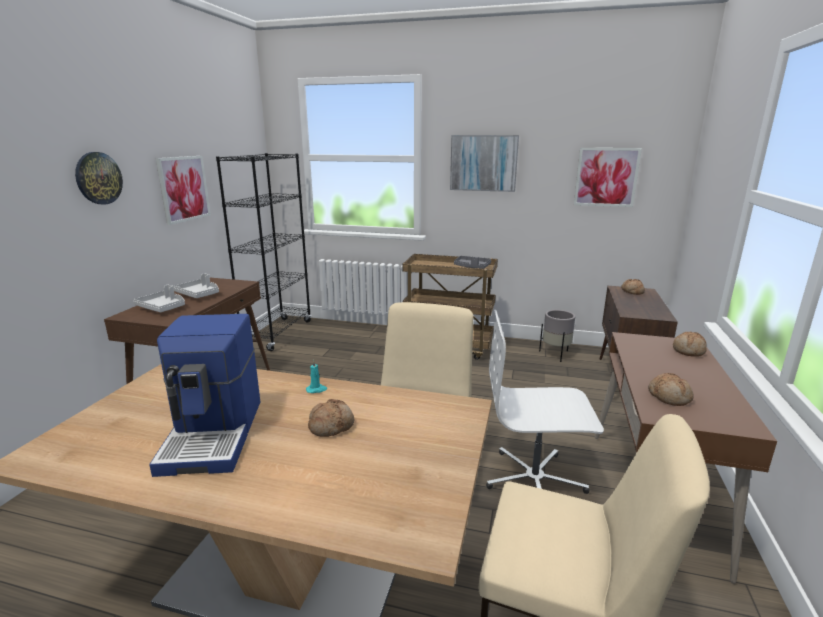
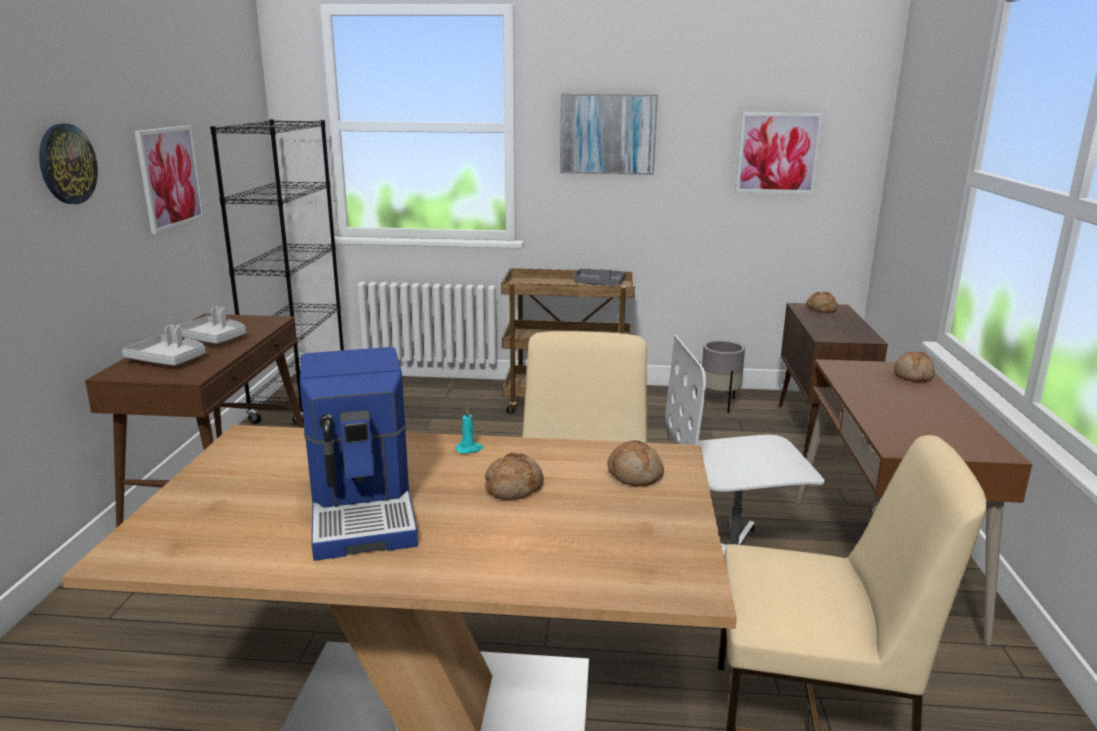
camera: 10 degrees left, 0 degrees up
bread [648,373,694,406] -> bread moved to [608,440,664,486]

